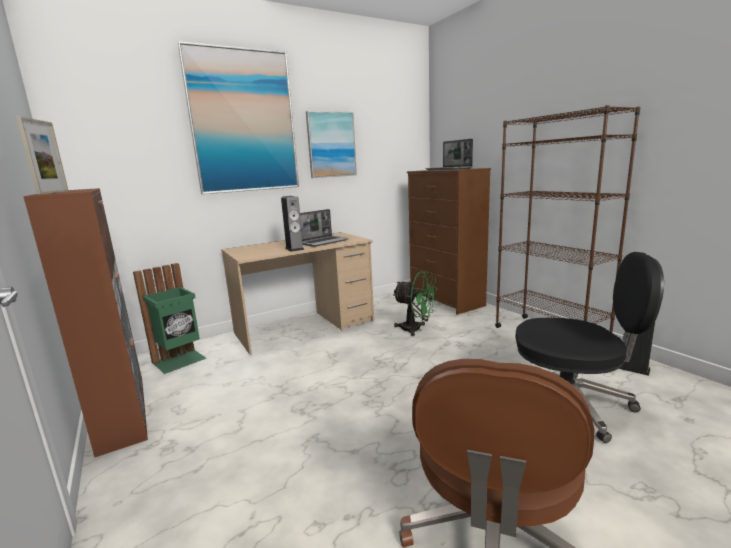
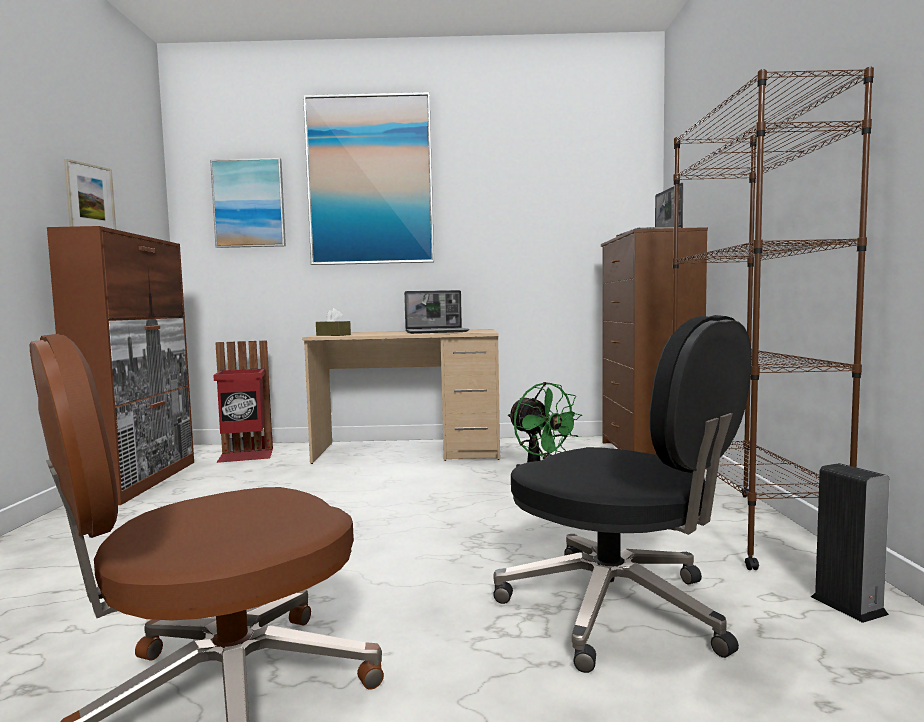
camera: 30 degrees right, 10 degrees down
green trash can [133,263,206,374] -> red trash can [213,340,273,463]
speaker [281,196,304,252] -> none
picture [306,111,357,178] -> picture moved to [210,158,286,248]
none -> brown tissue box [316,308,351,336]

